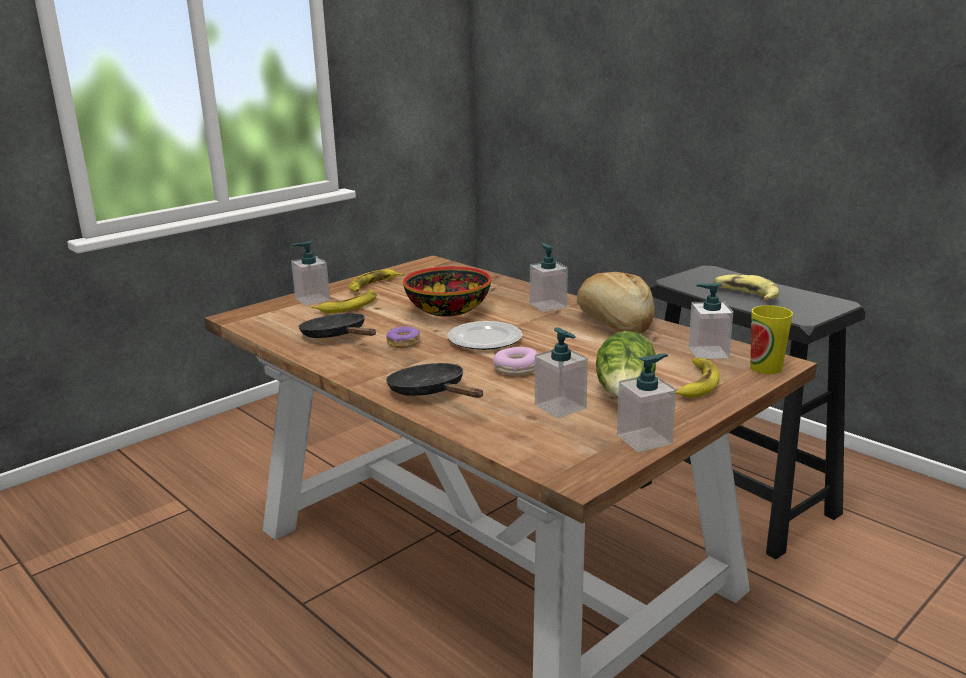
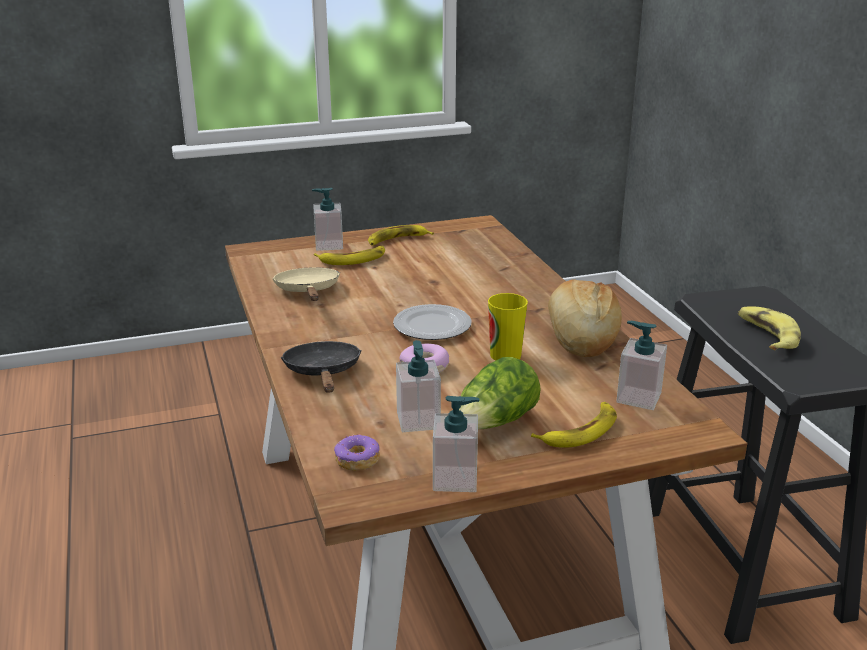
camera: 25 degrees right, 5 degrees up
black frying pan [299,313,376,338] -> beige frying pan [272,267,340,301]
donut [386,326,420,348] -> donut moved to [334,434,380,471]
bowl [403,266,491,317] -> none
soap dispenser [530,243,568,312] -> none
cup [750,305,793,374] -> cup moved to [488,293,528,361]

